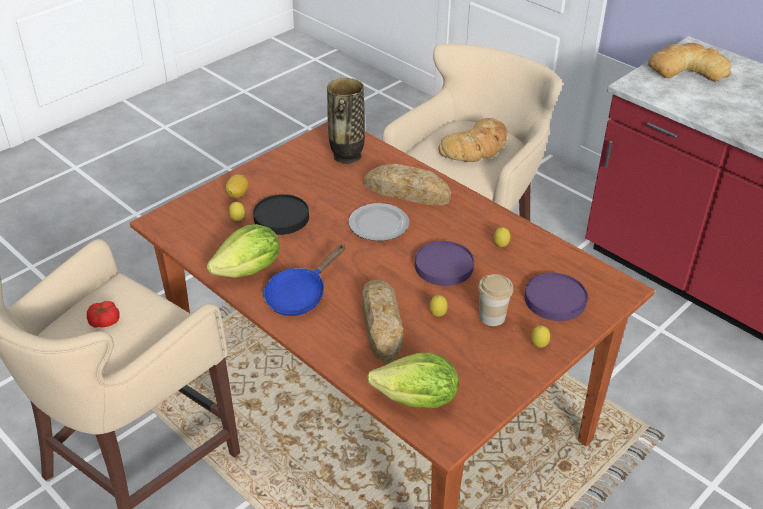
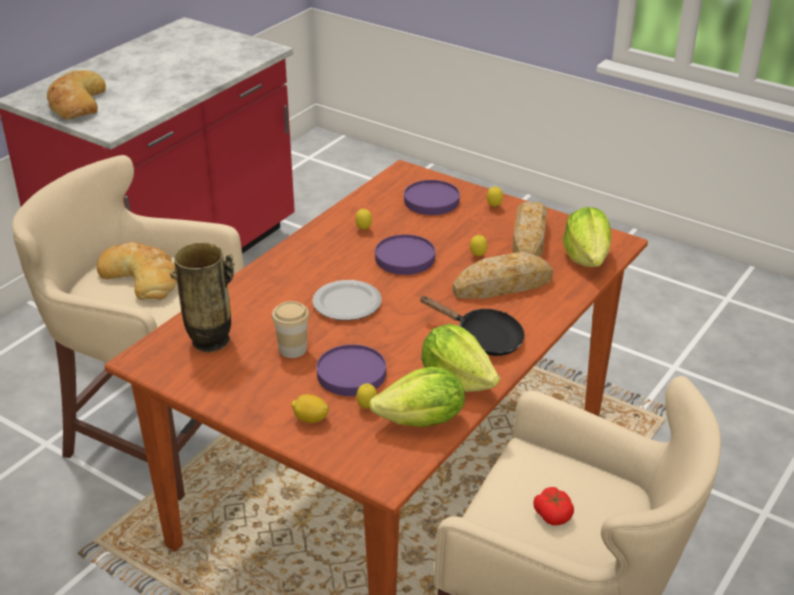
camera: 100 degrees left, 5 degrees down
black plate [253,194,309,235] -> purple plate [317,345,386,396]
blue frying pan [264,244,345,316] -> black frying pan [420,296,525,356]
bread [364,164,451,206] -> bread moved to [513,202,547,257]
cup [478,274,513,326] -> cup moved to [272,301,309,358]
none -> lettuce [369,366,465,427]

